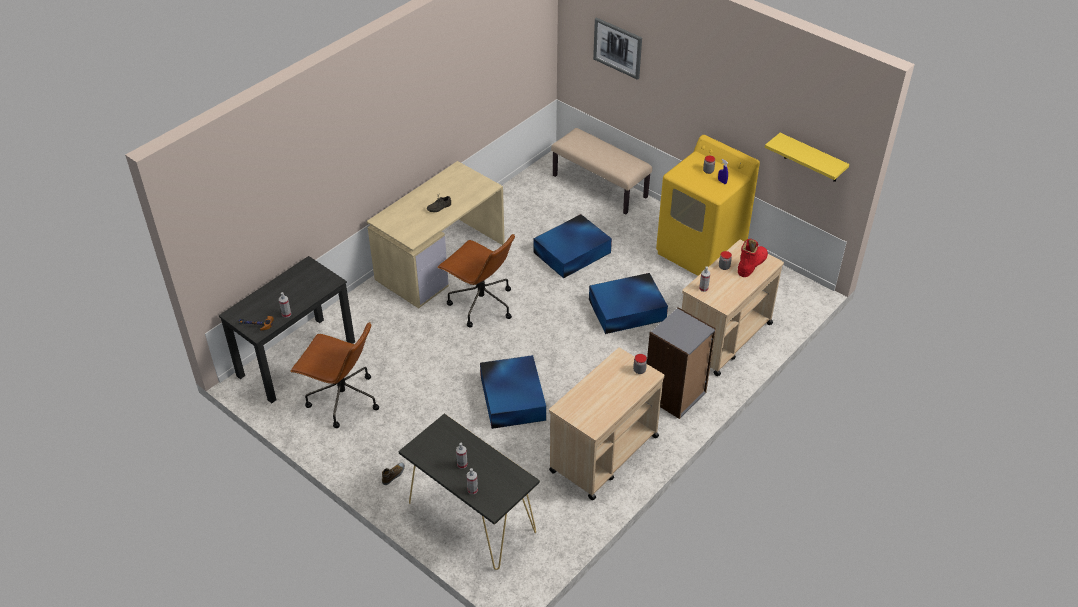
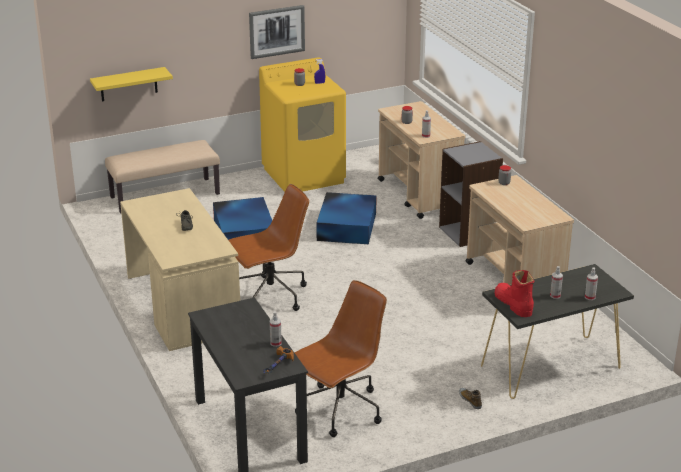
camera: 65 degrees left, 15 degrees down
blue storage box [480,355,546,429] -> none
picture [593,17,642,80] -> picture moved to [249,5,305,59]
red boot [738,239,768,277] -> red boot moved to [494,270,534,317]
yellow shelf [765,133,849,182] -> yellow shelf moved to [90,67,173,101]

